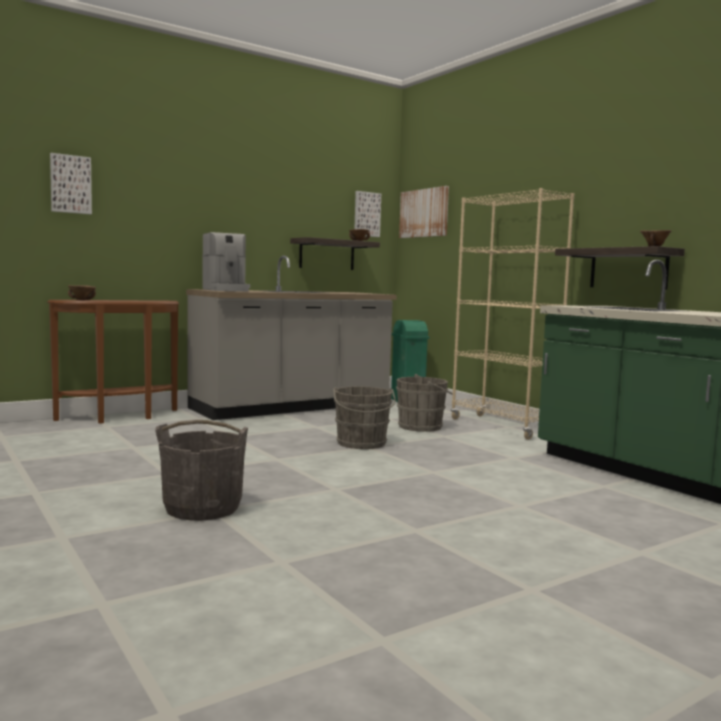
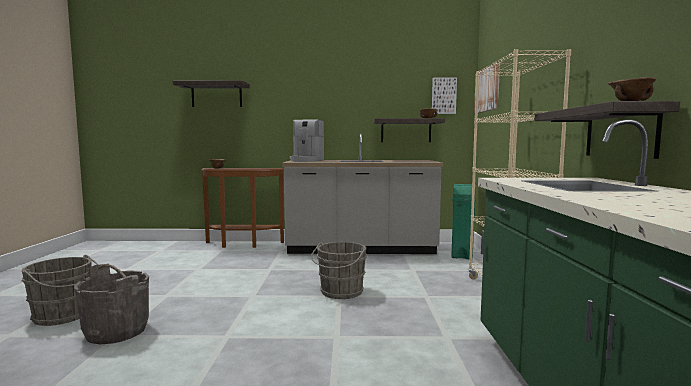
camera: 35 degrees right, 0 degrees up
picture [50,153,92,214] -> shelf [173,80,250,107]
grey bucket [396,374,453,432] -> grey bucket moved to [22,255,99,326]

